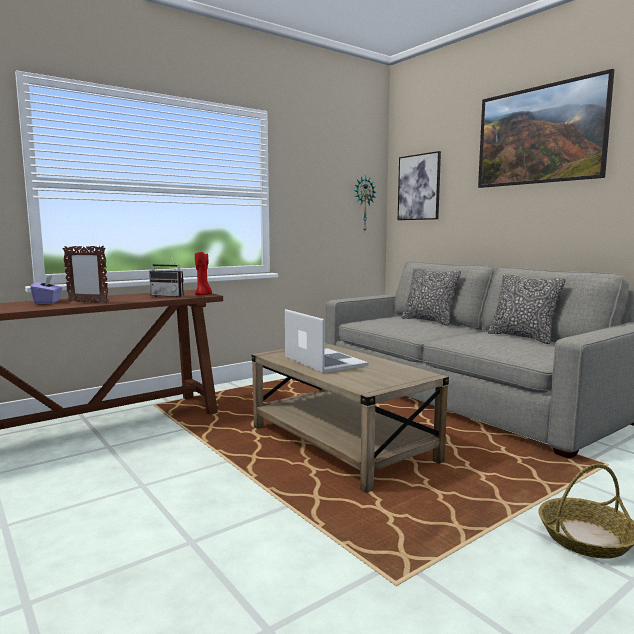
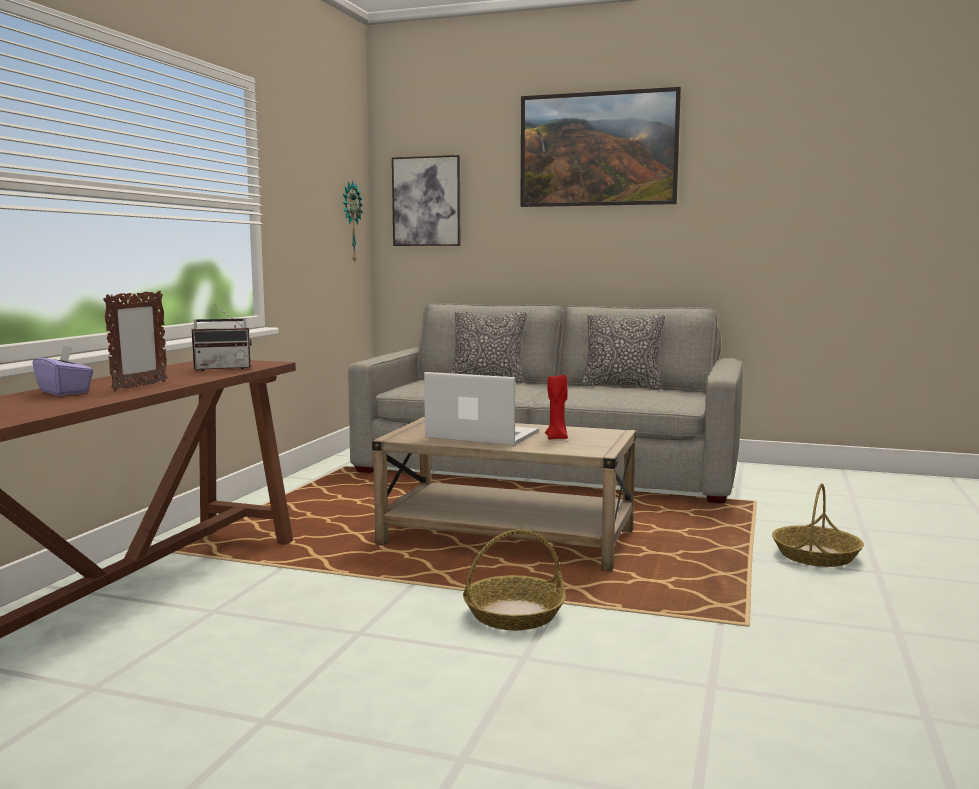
camera: 35 degrees left, 0 degrees up
picture frame [63,246,109,303] -> picture frame turned 45 degrees counterclockwise [103,291,168,391]
red candle [195,252,212,295] -> red candle moved to [545,372,568,439]
none -> basket [463,529,566,630]

